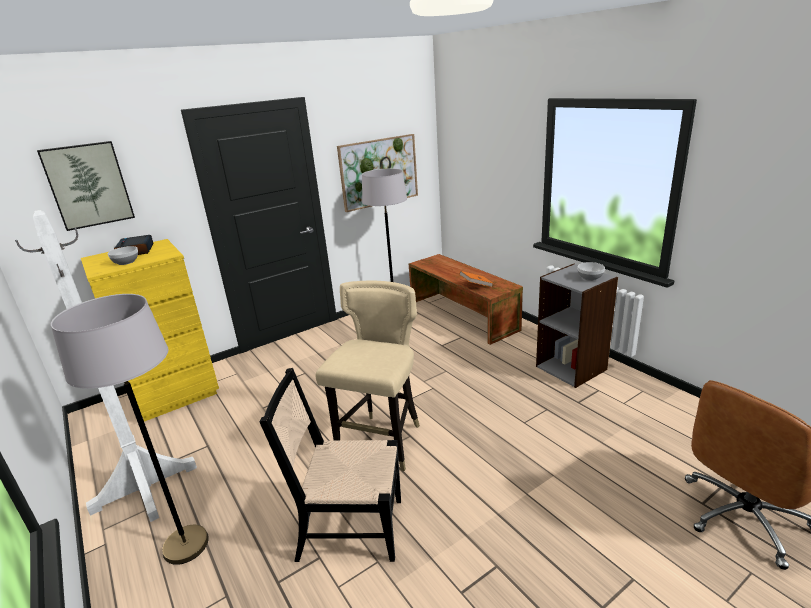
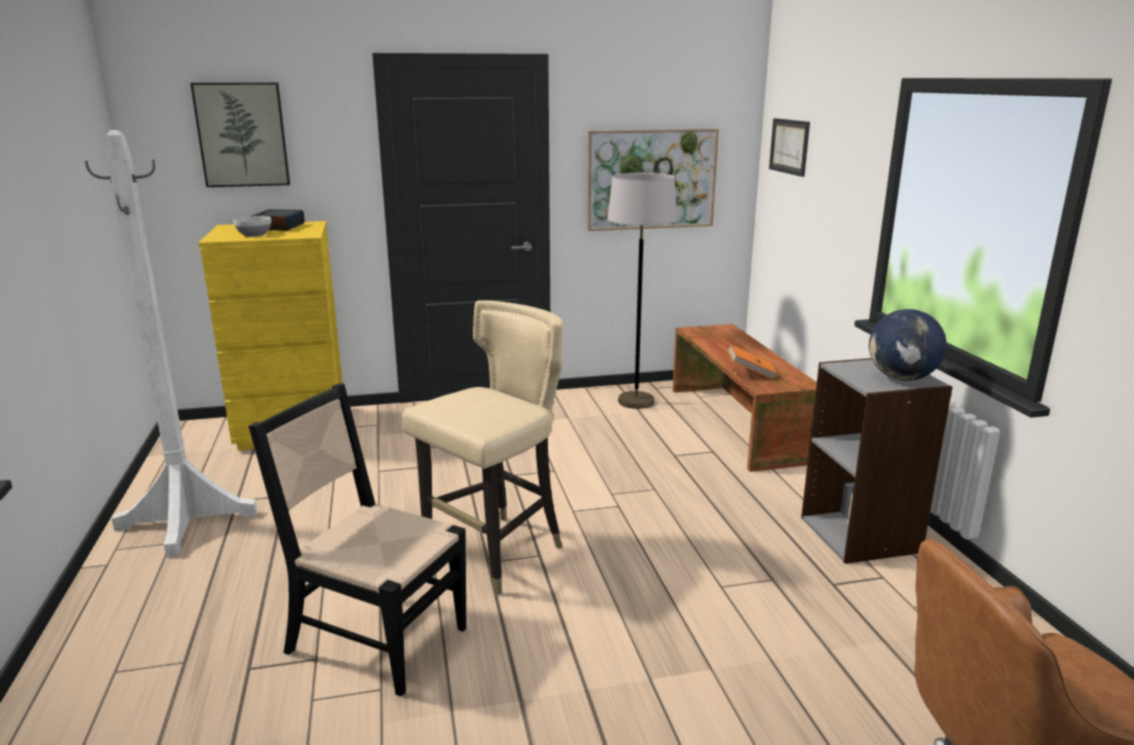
camera: 20 degrees right, 5 degrees down
grey floor lamp [51,294,209,565] -> none
bowl [578,262,605,281] -> globe [869,309,947,381]
none -> picture [769,118,810,177]

